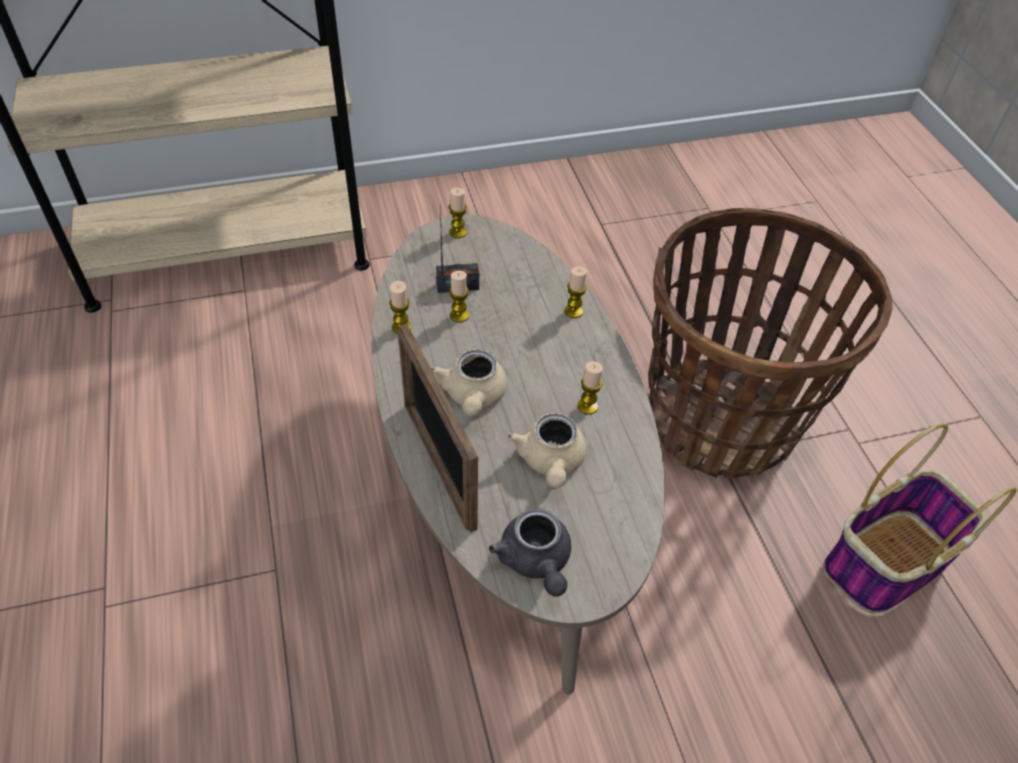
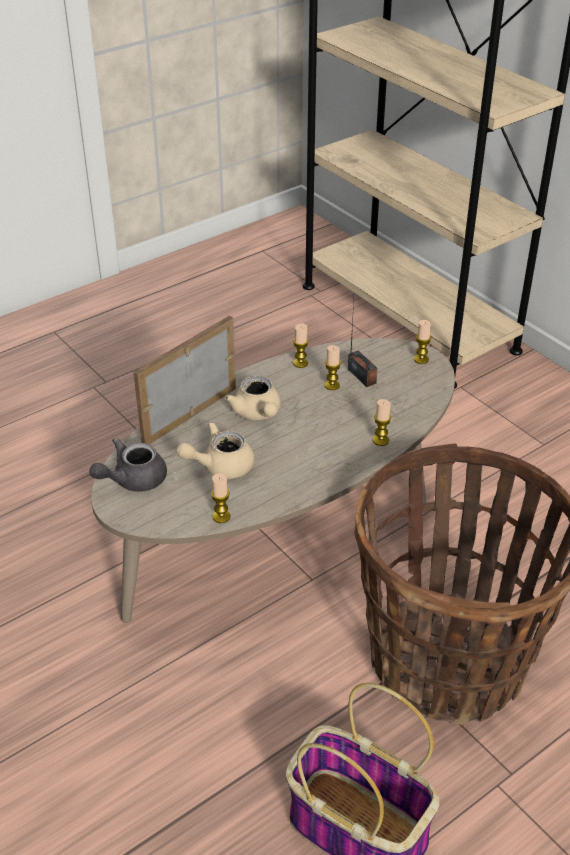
camera: 70 degrees right, 10 degrees down
beige teapot [431,349,507,416] -> beige teapot turned 90 degrees counterclockwise [225,376,281,420]
candle [578,361,603,415] -> candle moved to [211,473,230,523]

